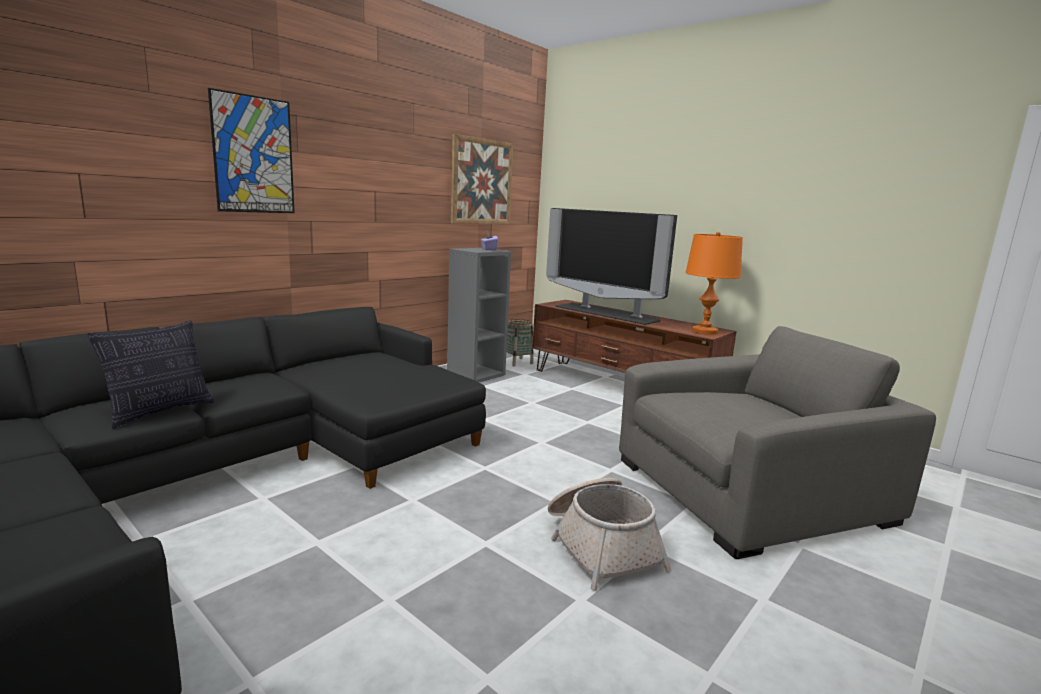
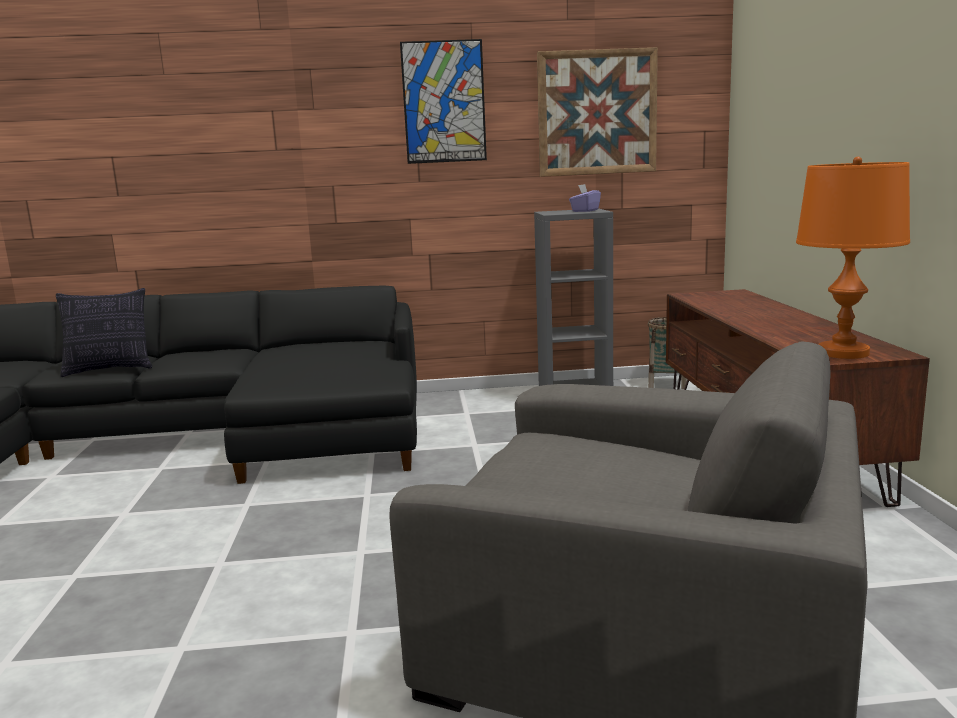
camera: 45 degrees right, 0 degrees up
picture [208,88,295,213] -> picture moved to [400,39,487,164]
television [546,208,677,325] -> none
basket [548,478,671,591] -> none

